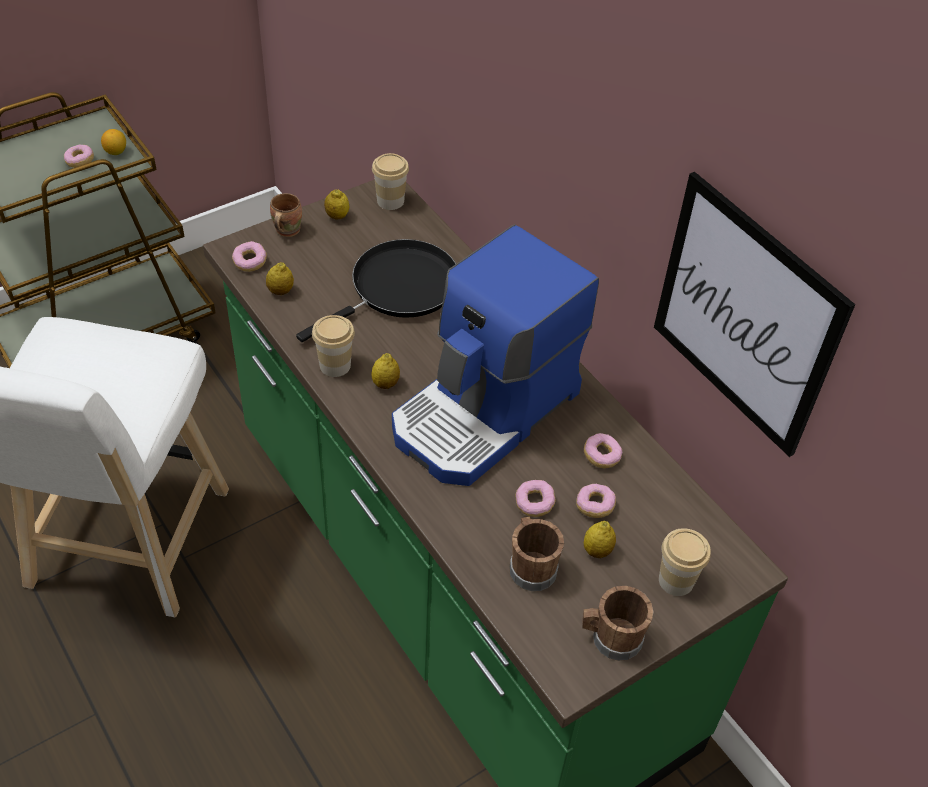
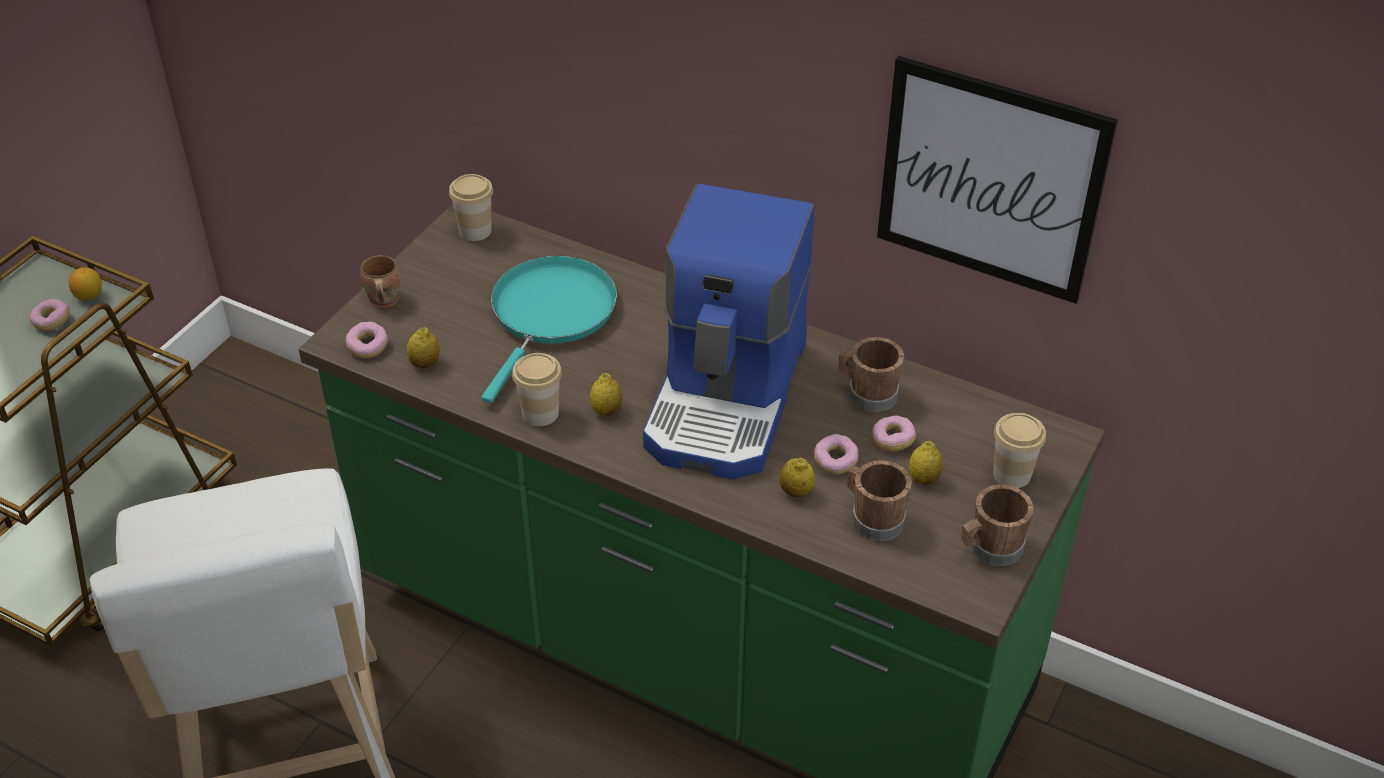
camera: 25 degrees left, 5 degrees down
black frying pan [296,239,456,342] -> turquoise frying pan [481,256,617,403]
lemon [324,190,349,220] -> lemon moved to [780,458,815,497]
donut [584,433,622,469] -> brown mug [839,337,904,412]

